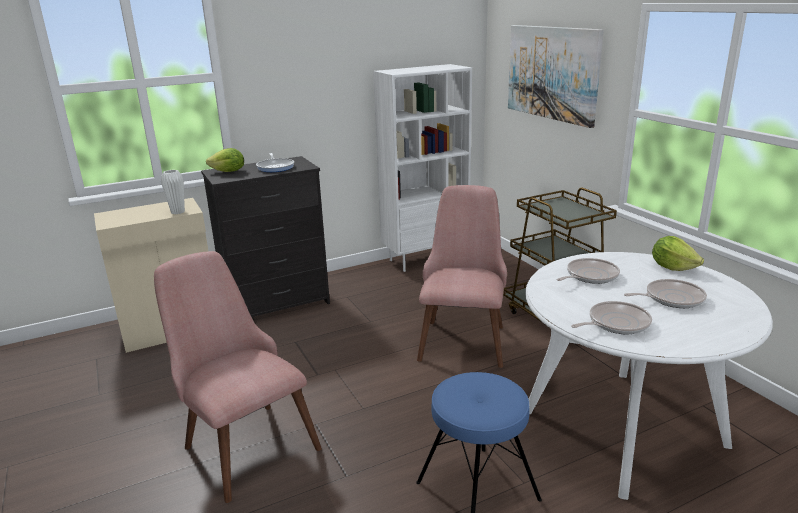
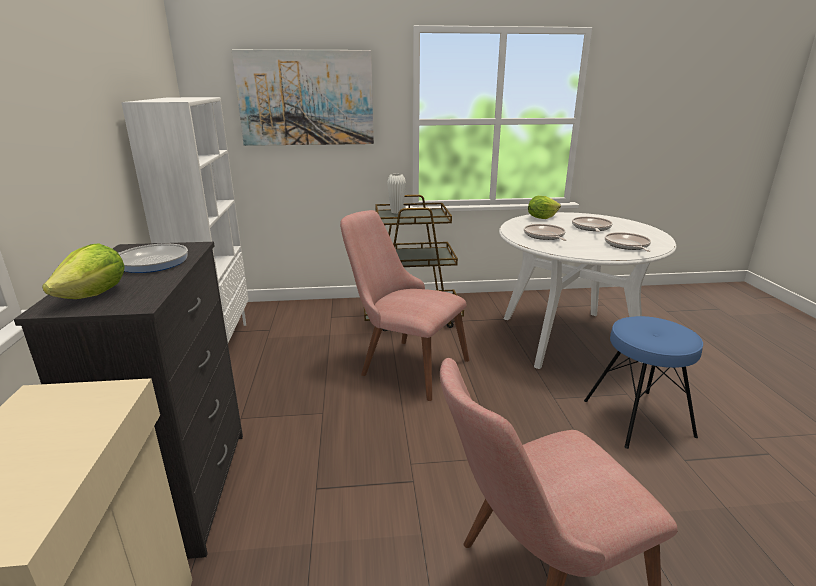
camera: 70 degrees left, 0 degrees up
white vase [161,170,185,214] -> white vase moved to [387,174,406,214]

